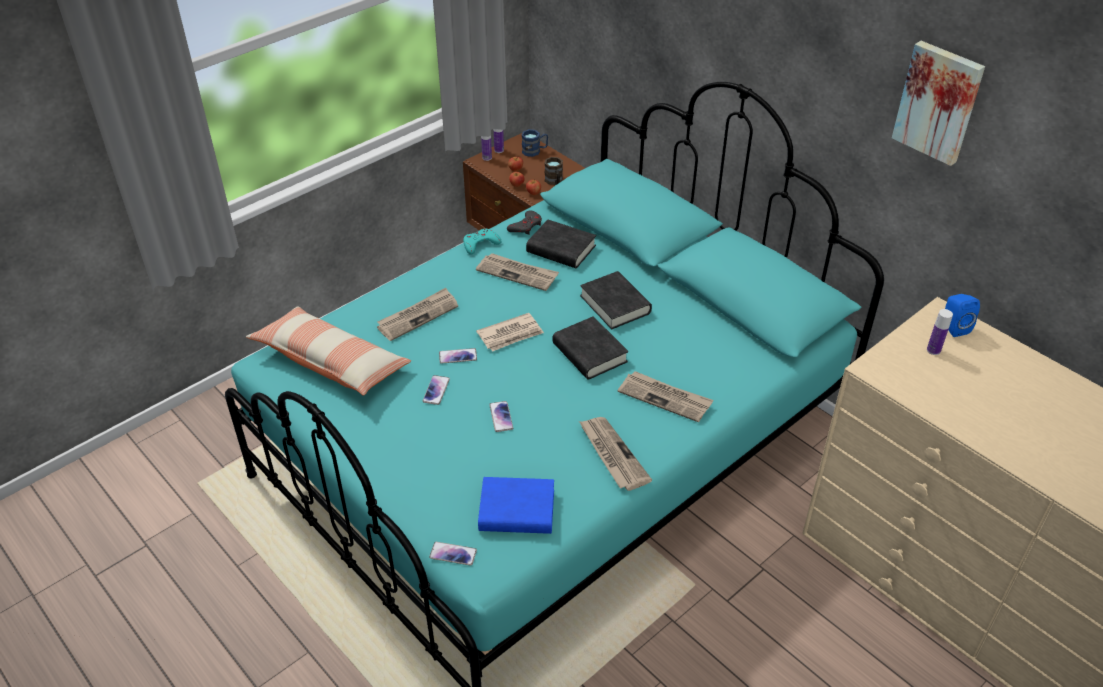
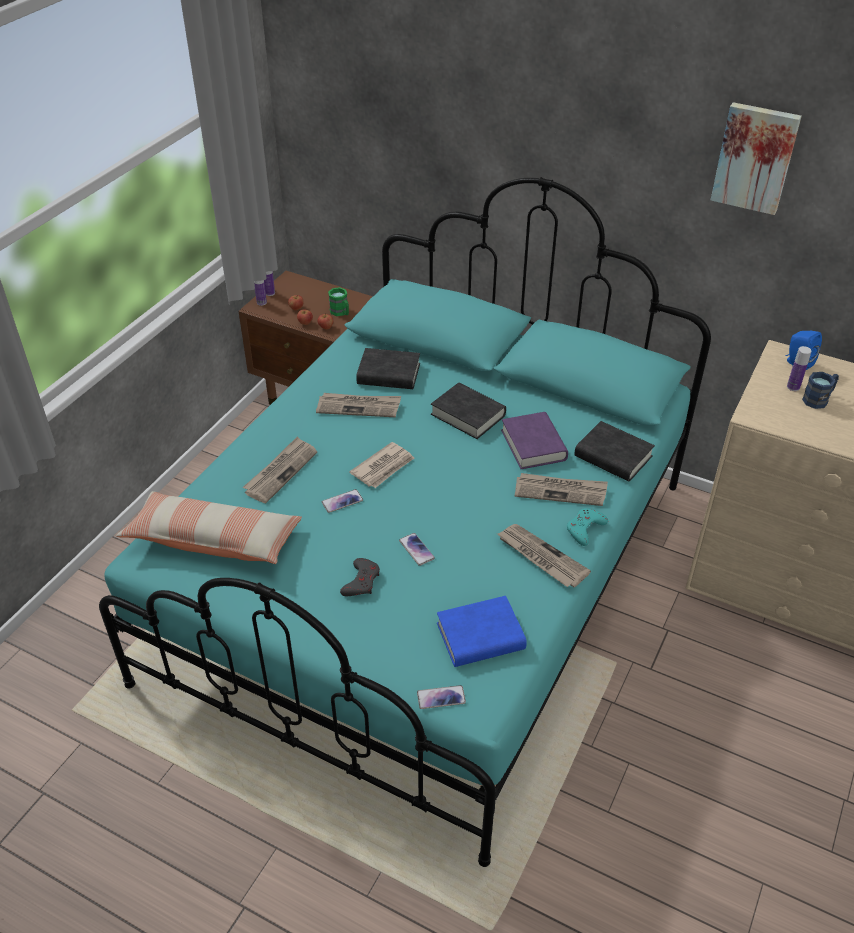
camera: 20 degrees left, 0 degrees up
phone [423,375,450,405] -> none
turquoise game controller [463,229,501,255] -> turquoise game controller moved to [567,508,608,546]
grey game controller [507,210,542,235] -> grey game controller moved to [340,558,380,596]
blue mug [522,129,548,157] -> blue mug moved to [802,372,839,409]
brown mug [544,157,563,185] -> green mug [328,287,349,316]
black book [553,316,628,380] -> black book moved to [574,421,655,482]
none -> purple book [501,412,568,469]

